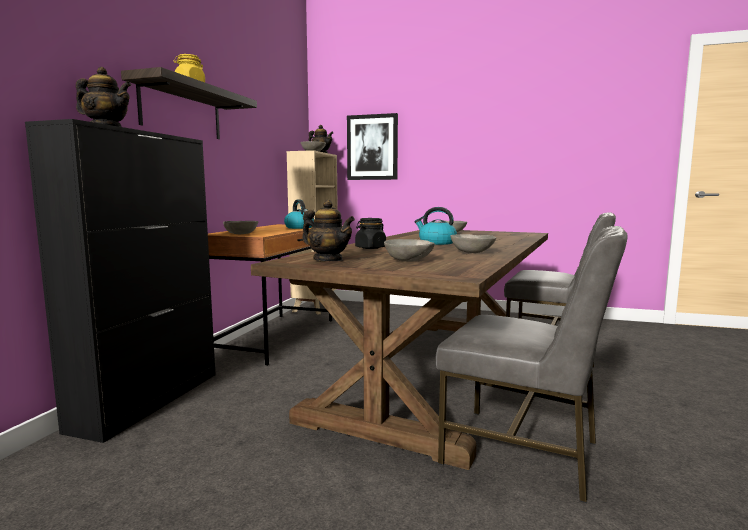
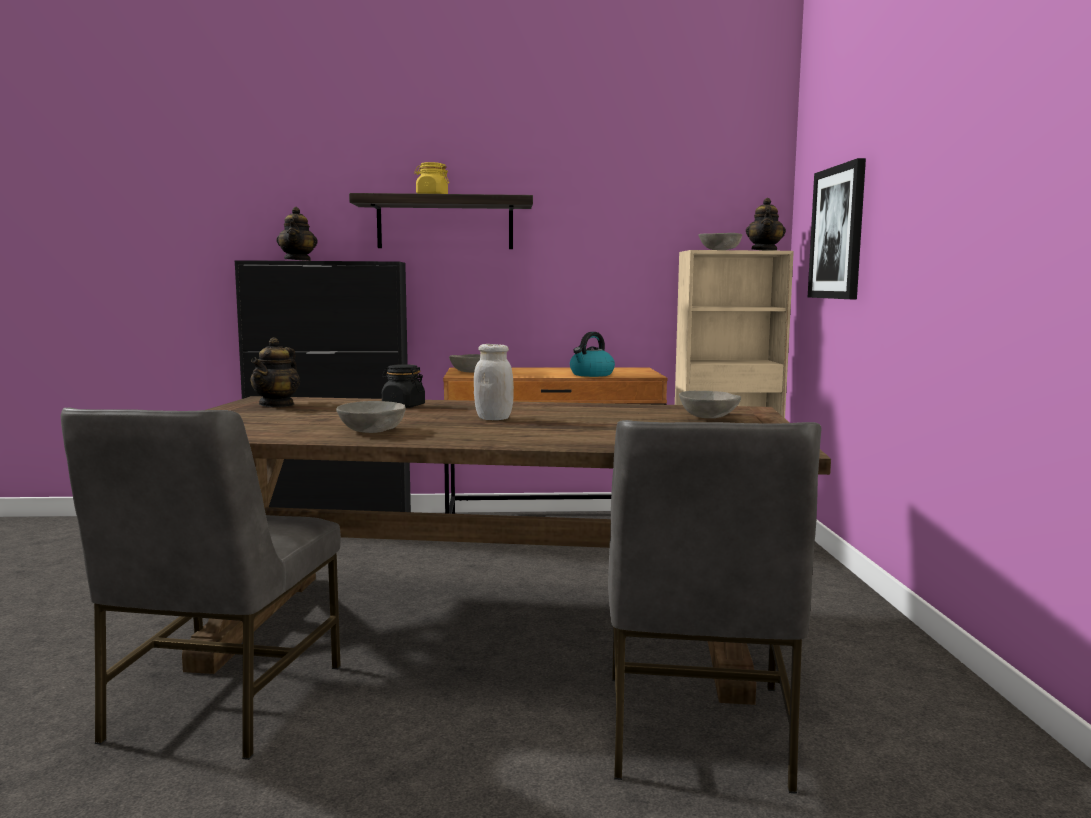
camera: 70 degrees right, 0 degrees up
grey bowl [384,239,435,261] -> none
kettle [414,207,457,245] -> white jar [474,344,514,420]

